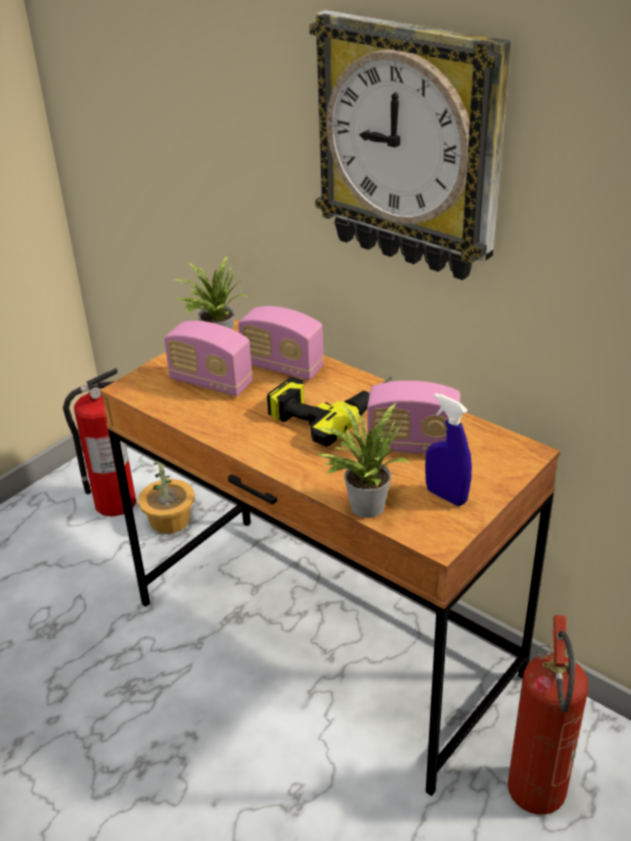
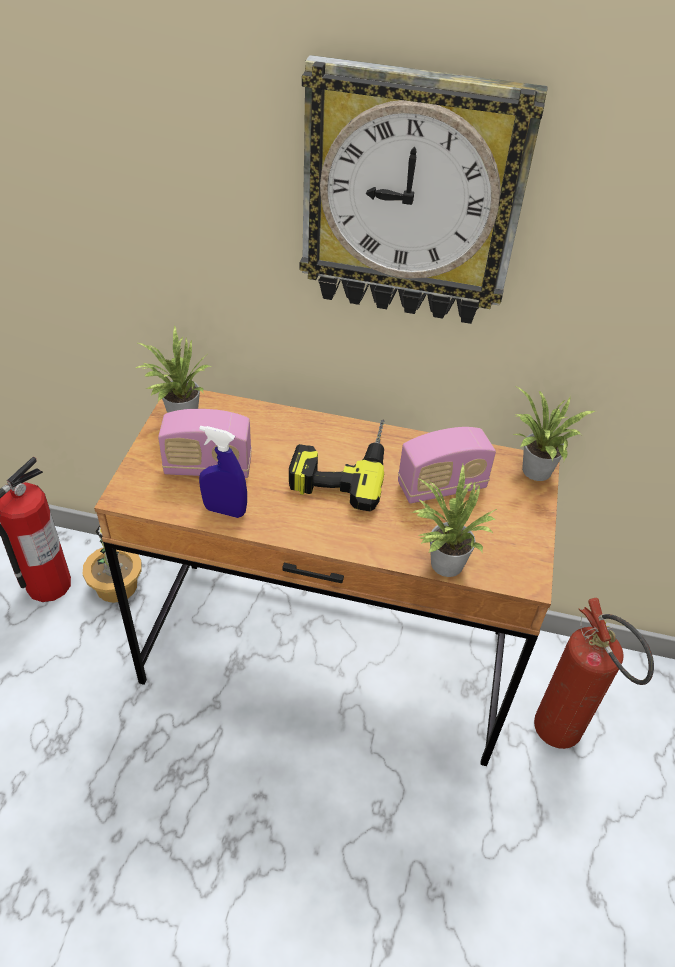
camera: 30 degrees left, 10 degrees up
radio [238,306,324,380] -> none
blue spray bottle [425,393,472,506] -> blue spray bottle moved to [199,426,247,518]
none -> potted plant [513,386,595,481]

